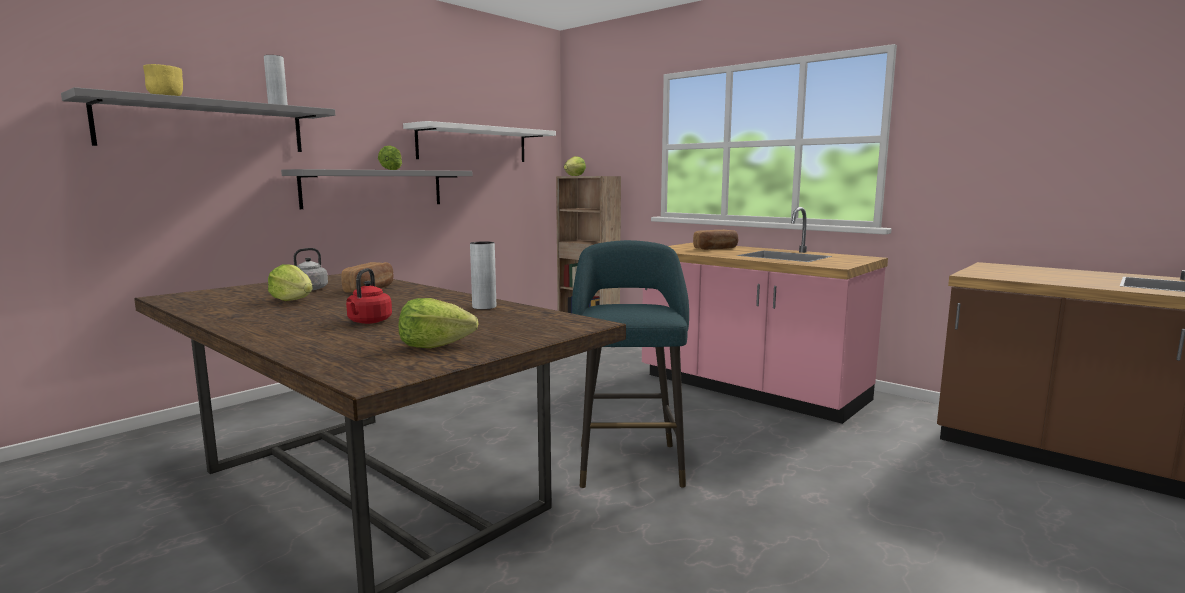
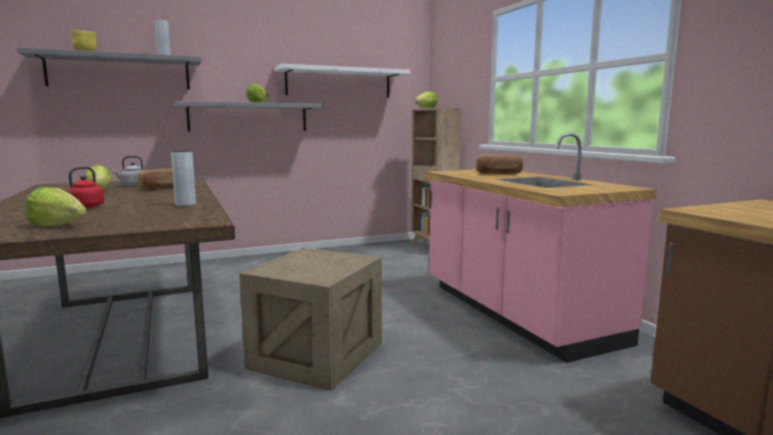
camera: 25 degrees right, 0 degrees up
turquoise stool [572,240,689,488] -> crate [239,248,382,391]

